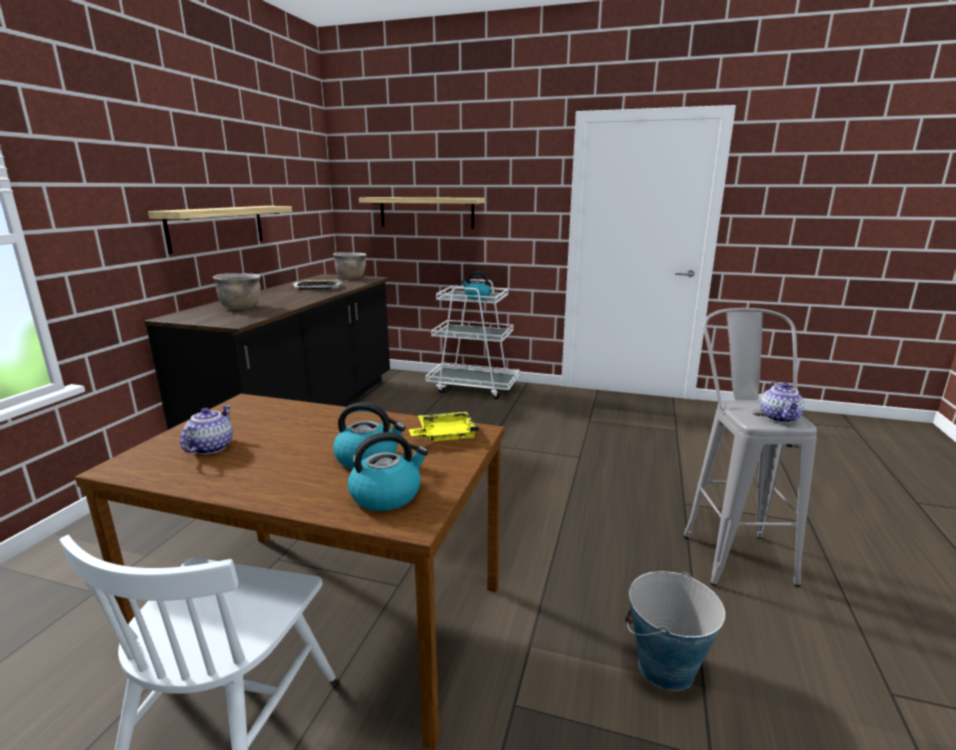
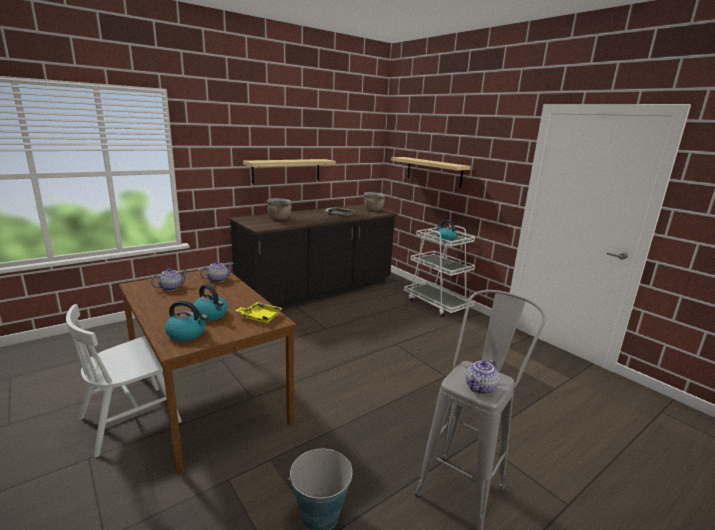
camera: 35 degrees right, 0 degrees up
none -> teapot [200,261,233,282]

